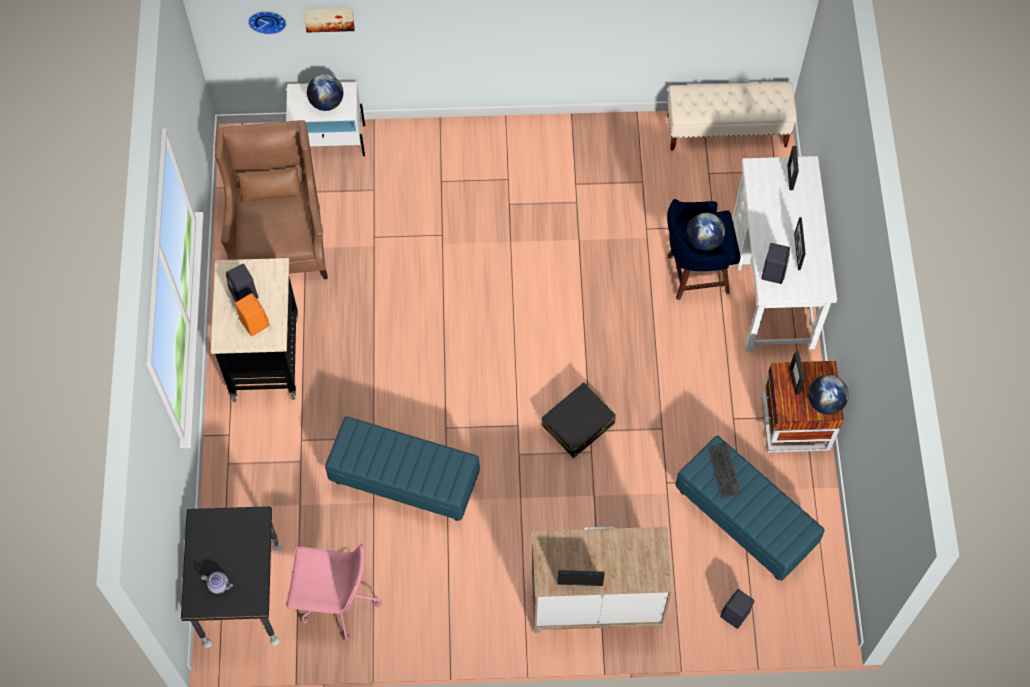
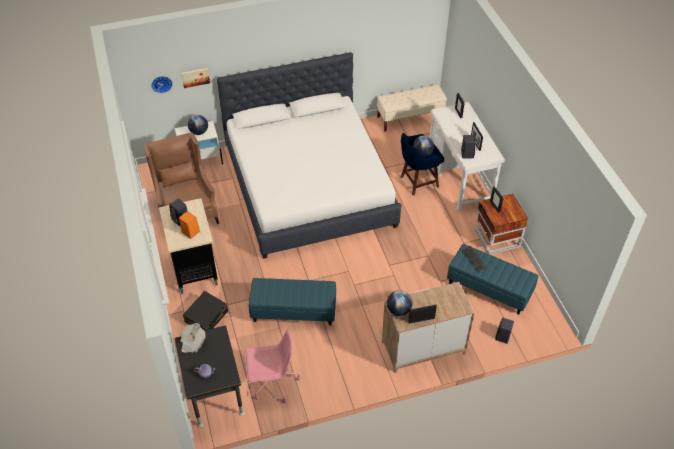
camera: 15 degrees left, 15 degrees down
black suitcase [541,382,616,458] -> black suitcase moved to [183,291,228,331]
globe [808,375,849,415] -> globe moved to [387,290,412,316]
none -> newspaper [180,323,206,353]
none -> white bed [217,52,401,259]

